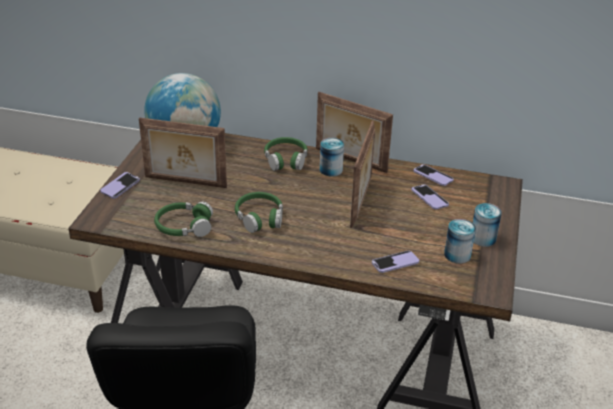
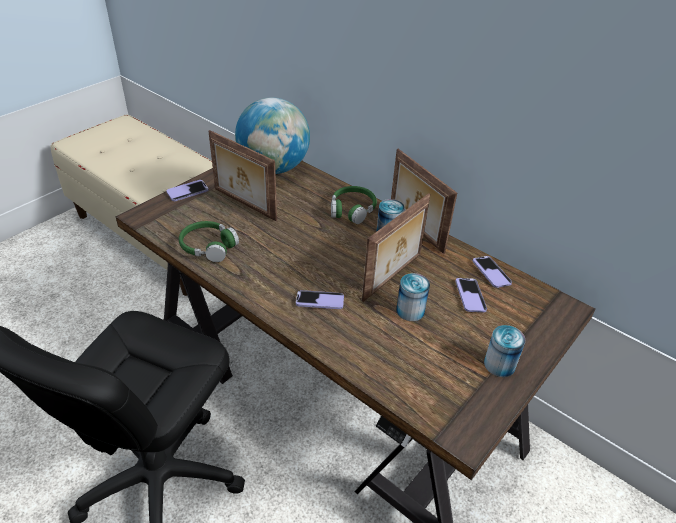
camera: 25 degrees right, 5 degrees up
green headphones [235,192,283,233] -> none
phone [372,251,419,273] -> phone moved to [296,290,344,309]
can [444,219,476,264] -> can moved to [396,273,430,321]

